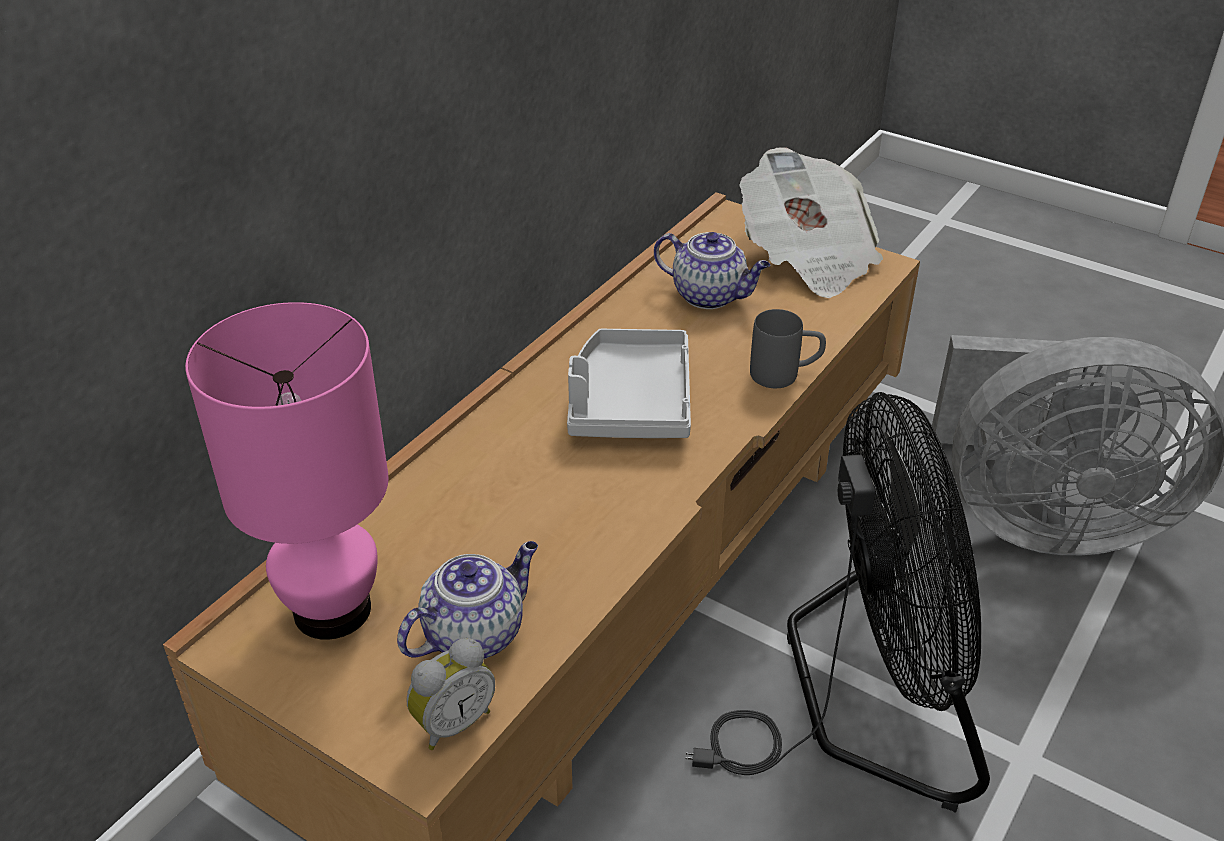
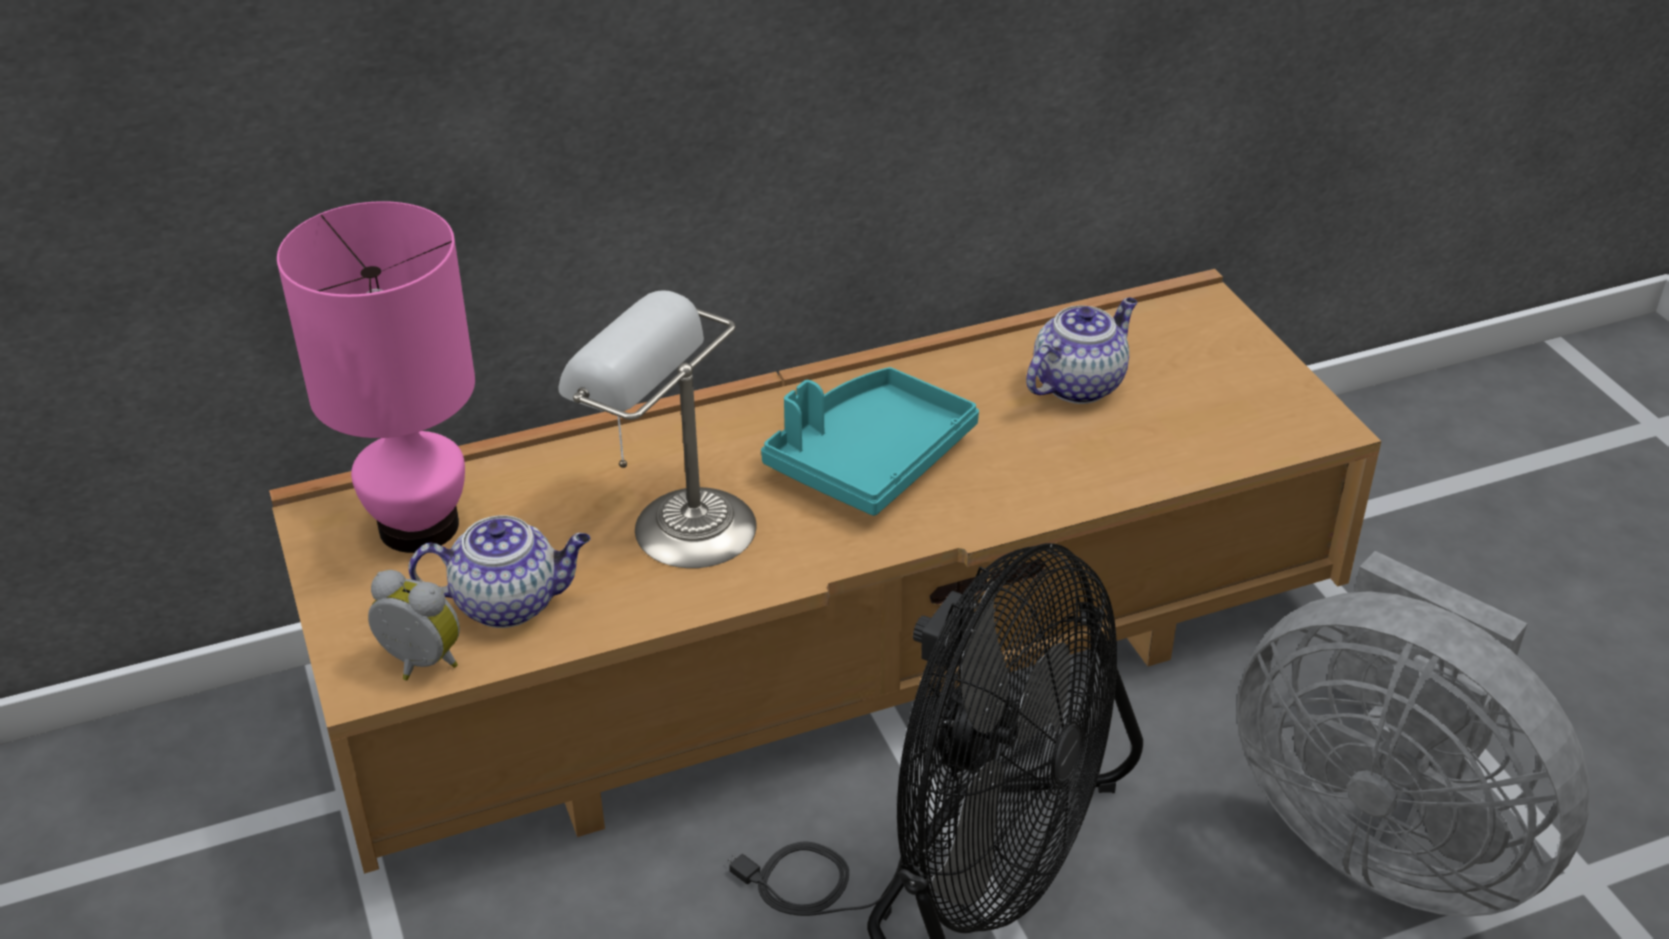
camera: 35 degrees right, 0 degrees up
alarm clock [407,638,495,750] -> alarm clock turned 150 degrees counterclockwise [368,570,460,680]
grey tray [567,329,691,438] -> turquoise tray [761,367,979,516]
teapot [654,232,770,309] -> teapot turned 105 degrees counterclockwise [1026,298,1137,404]
newspaper [740,147,883,298] -> none
grey mug [750,309,826,388] -> none
none -> white table lamp [558,290,756,568]

